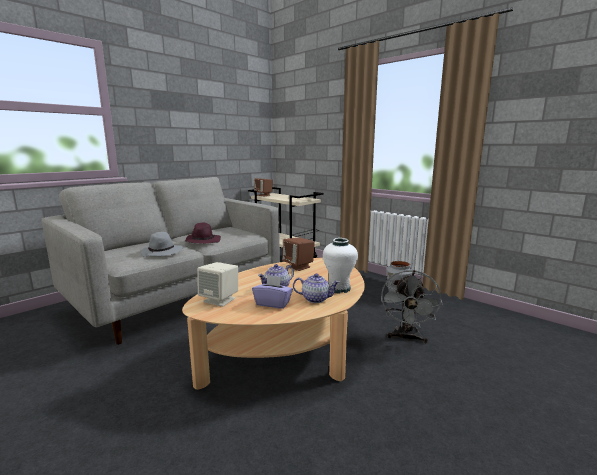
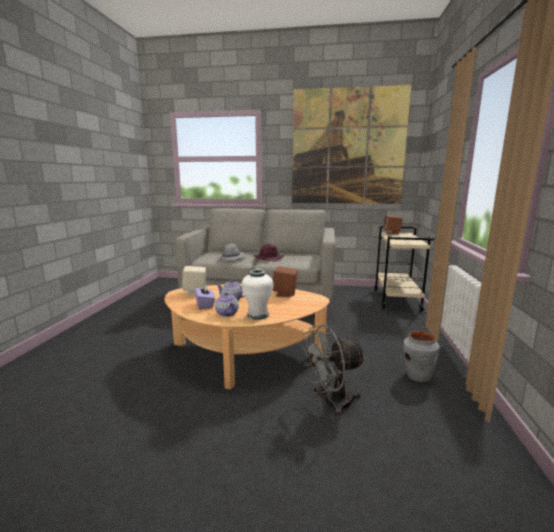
camera: 55 degrees right, 0 degrees up
none -> picture [292,85,412,204]

